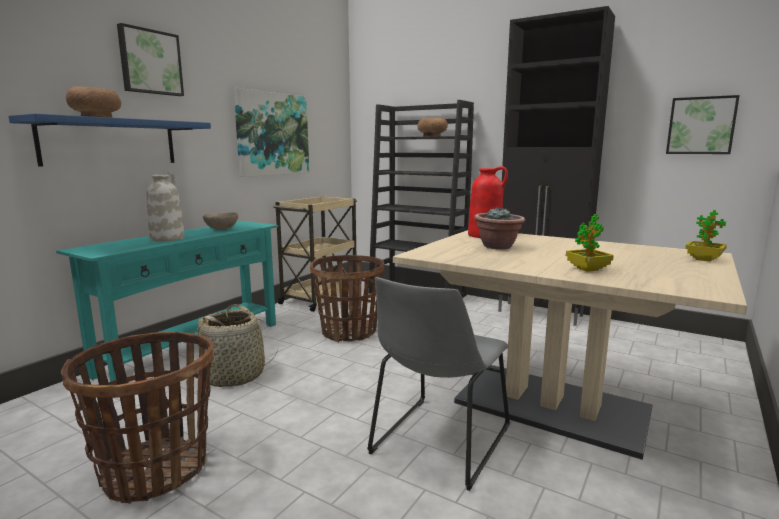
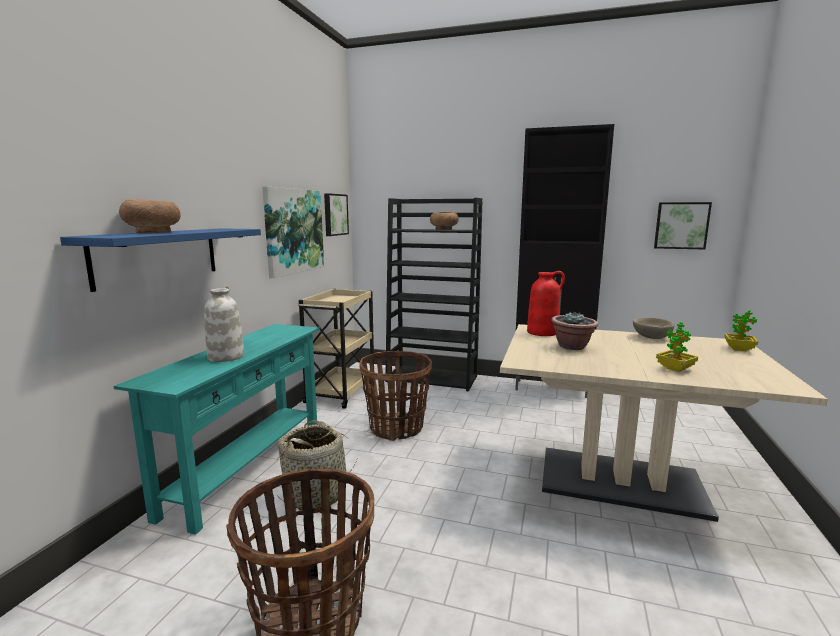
camera: 15 degrees left, 0 degrees up
picture [117,23,184,96] -> picture moved to [324,193,349,236]
beige bowl [203,212,238,230] -> beige bowl moved to [633,318,674,339]
grey chair [367,277,510,491] -> none

